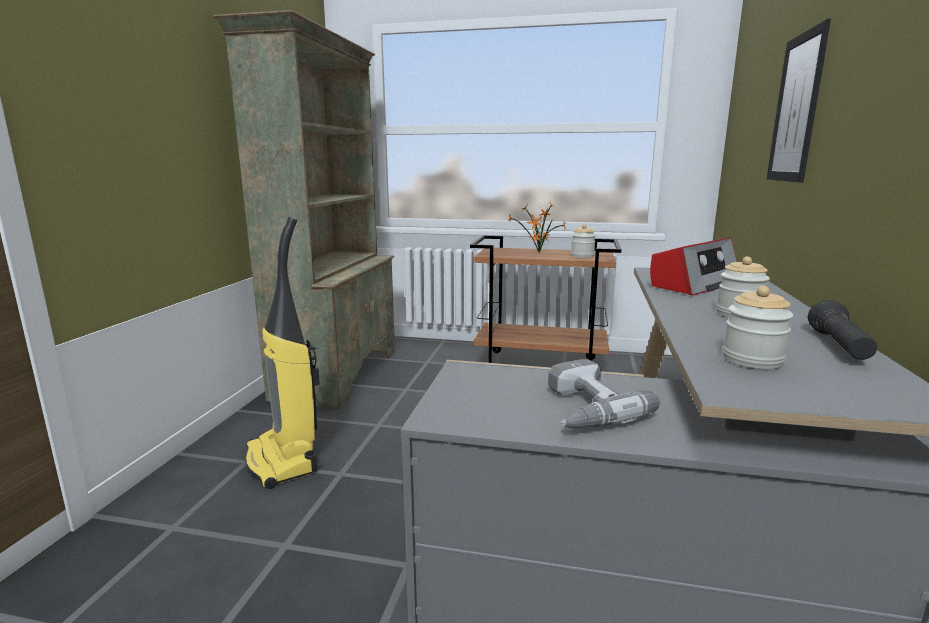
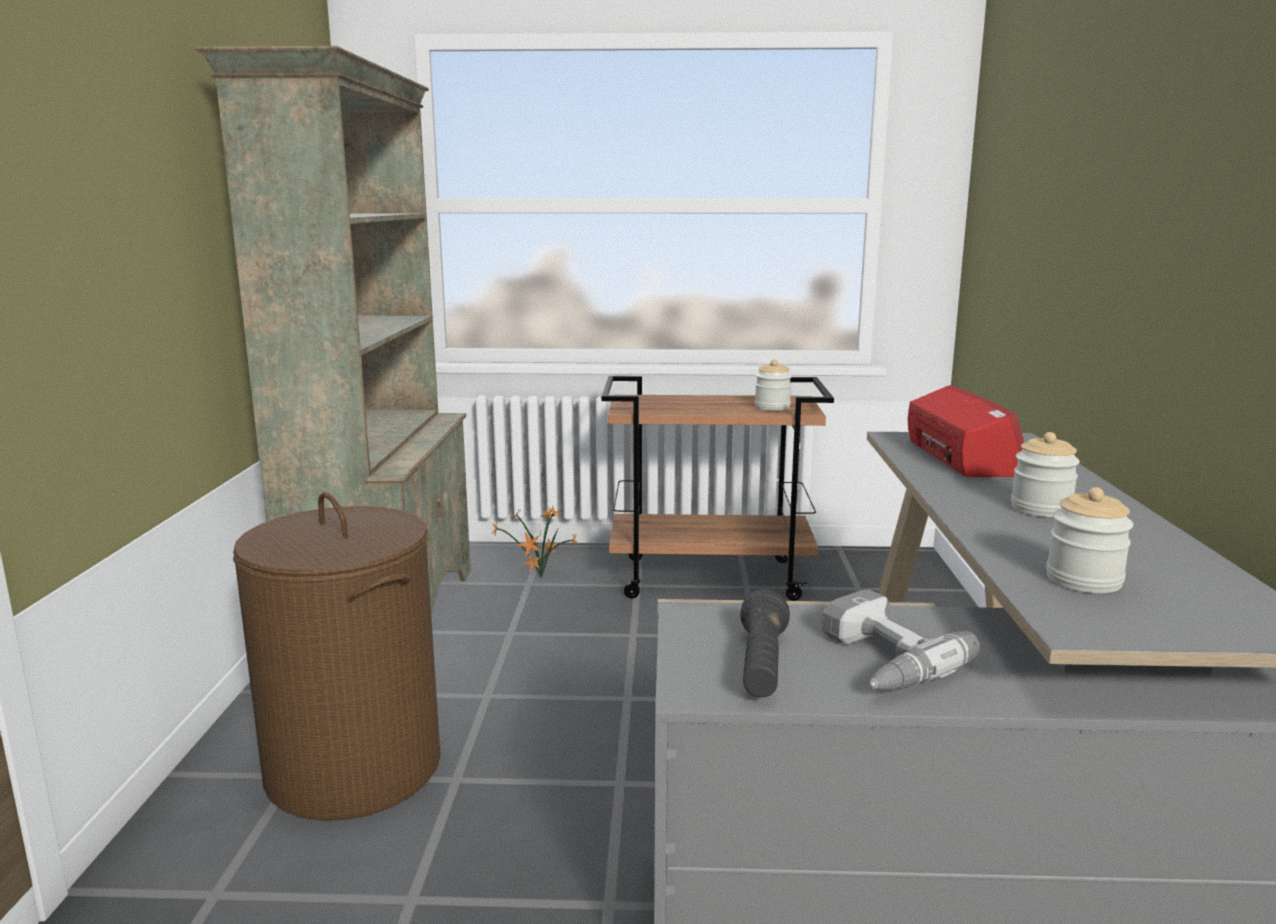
camera: 10 degrees left, 0 degrees up
vacuum cleaner [245,216,320,489] -> brown laundry basket [233,492,440,821]
potted plant [508,202,566,252] -> potted plant moved to [492,505,579,577]
radio [650,237,737,296] -> radio turned 45 degrees counterclockwise [908,385,1024,477]
picture [767,18,831,182] -> none
black flashlight [808,300,877,360] -> black flashlight moved to [740,589,790,698]

